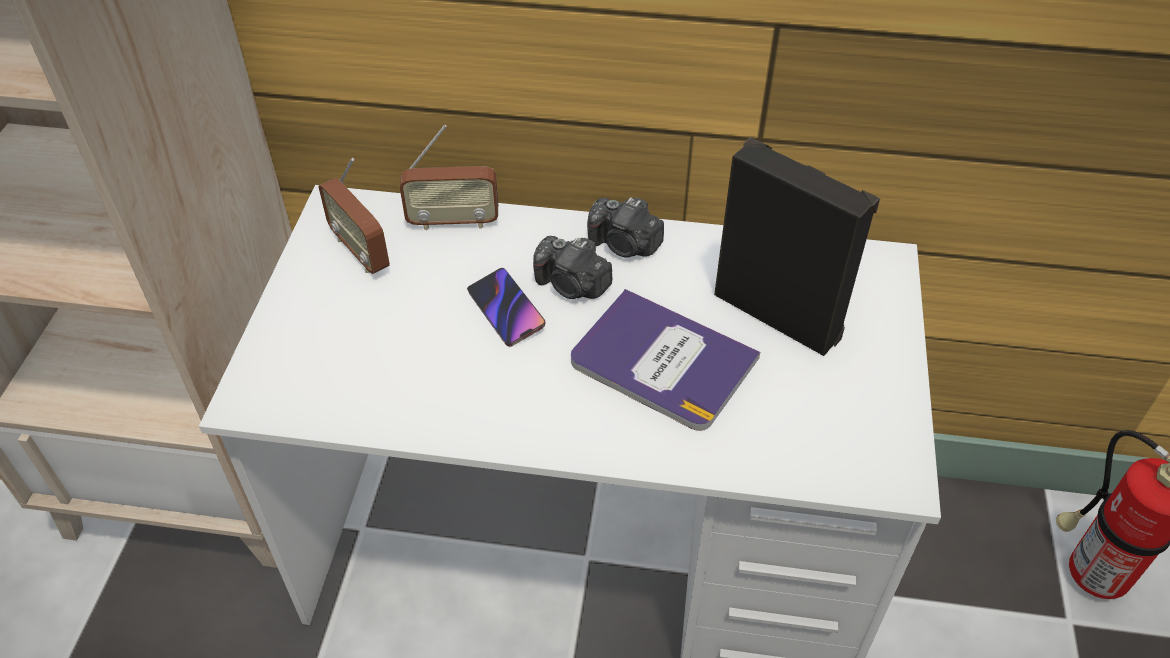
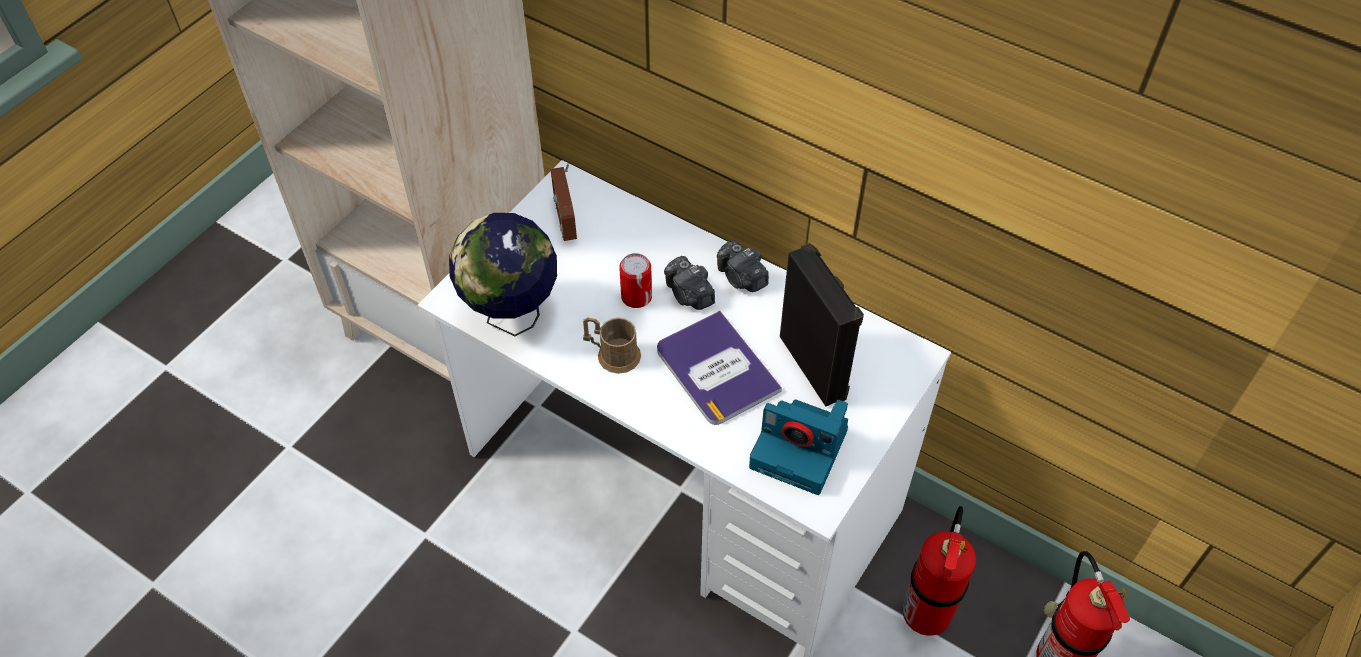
camera: 25 degrees right, 5 degrees up
radio [400,125,498,230] -> none
phone [467,268,546,347] -> can [619,253,652,308]
none -> globe [449,213,557,336]
none -> brown mug [583,317,641,374]
none -> camera [749,399,848,495]
none -> fire extinguisher [902,506,976,636]

